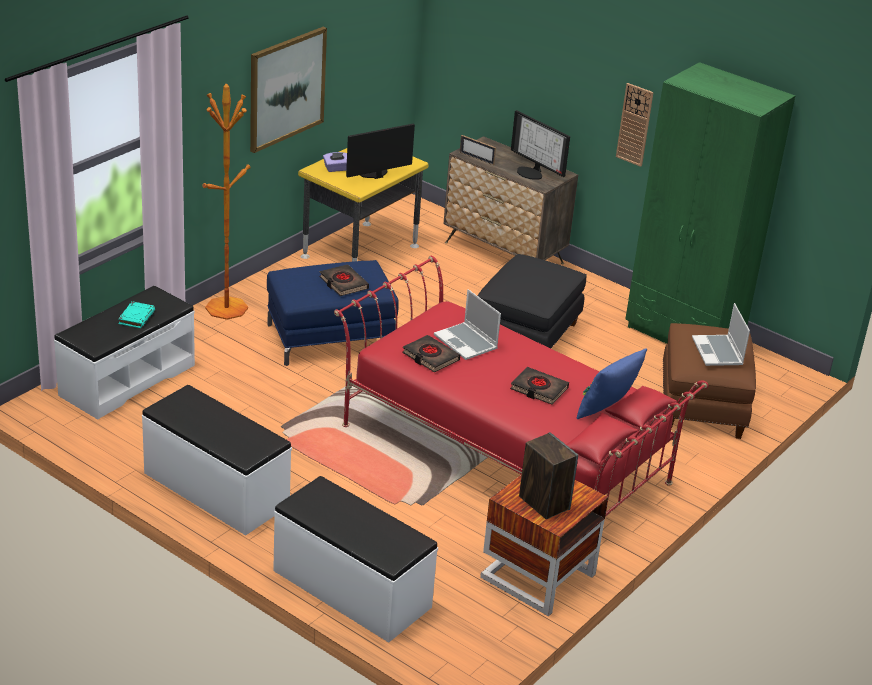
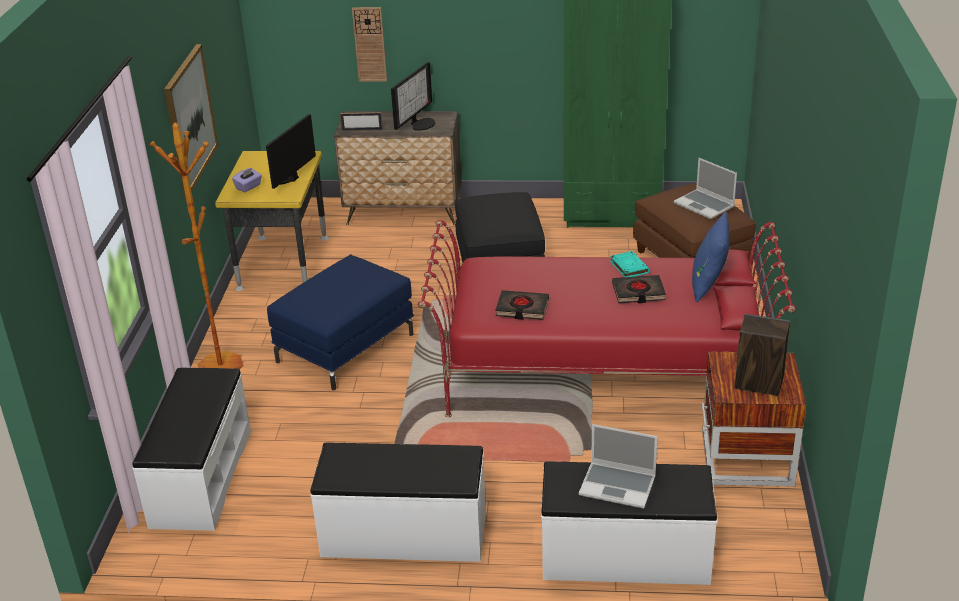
camera: 30 degrees left, 0 degrees up
turquoise book [118,301,155,328] -> turquoise book moved to [610,251,650,277]
black book [319,264,369,296] -> none
laptop [434,289,501,360] -> laptop moved to [579,424,658,508]
monitor [511,110,570,180] -> monitor turned 75 degrees counterclockwise [391,62,435,131]
wall clock [616,83,654,167] -> wall clock moved to [352,7,387,82]

